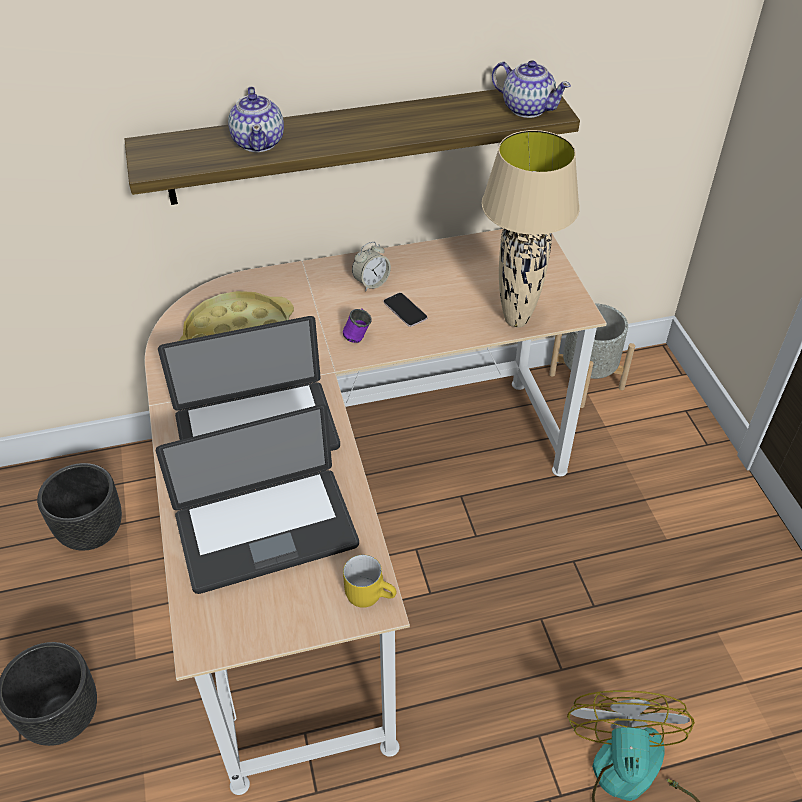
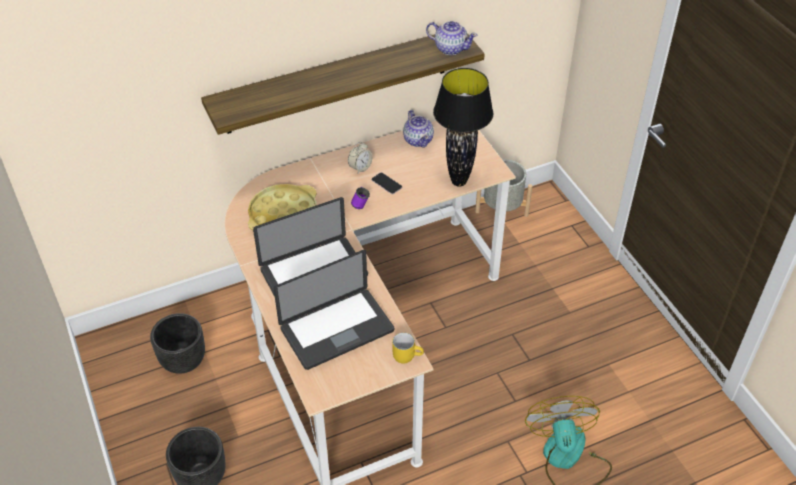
camera: 10 degrees left, 0 degrees up
teapot [228,87,284,152] -> teapot moved to [403,110,434,148]
beige table lamp [481,130,580,327] -> black table lamp [433,68,494,187]

